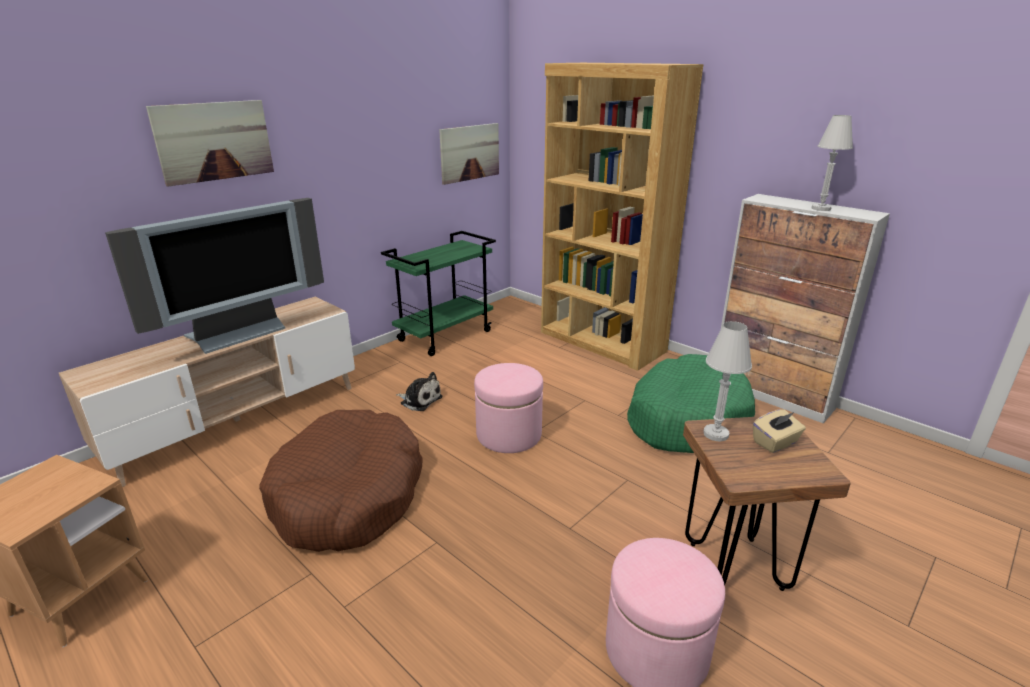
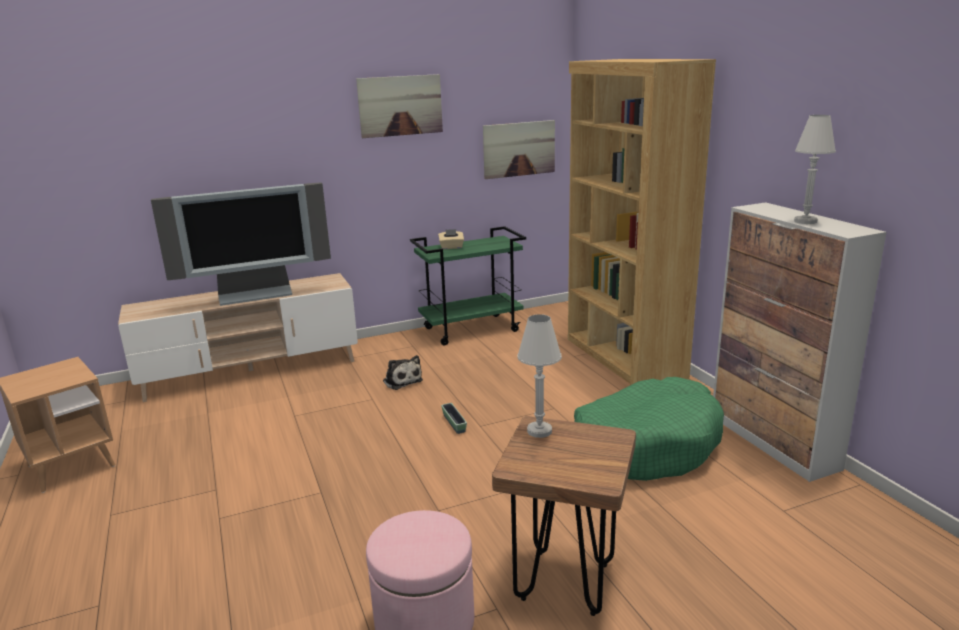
camera: 25 degrees right, 5 degrees down
picture [146,100,274,187] -> picture moved to [356,74,443,138]
brown dog bed [259,410,423,552] -> none
pink ottoman [474,363,543,453] -> planter [441,403,467,434]
beige tissue box [753,410,806,453] -> beige tissue box moved to [438,229,464,249]

